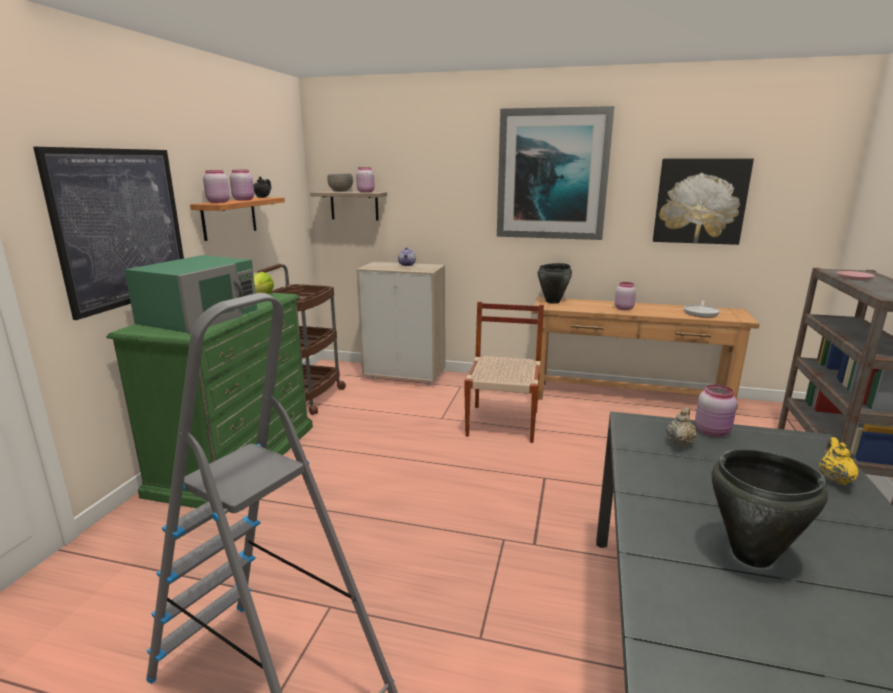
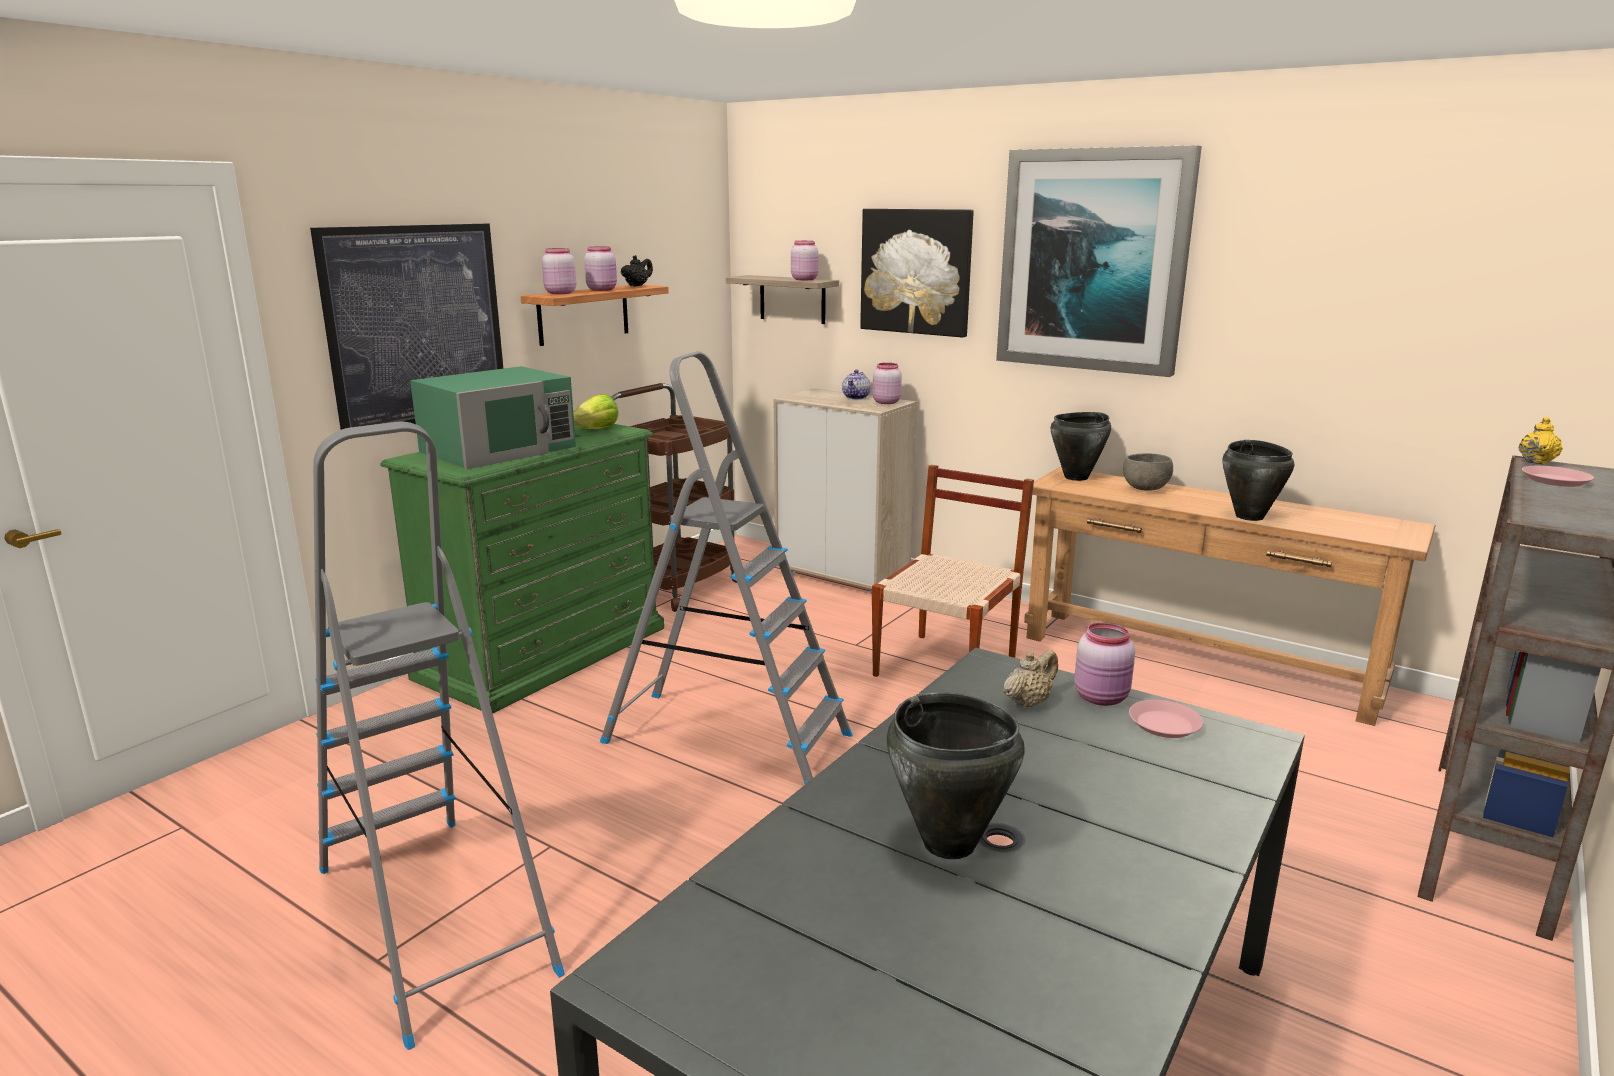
camera: 20 degrees right, 0 degrees up
grey bowl [327,173,353,192] -> grey bowl moved to [1123,453,1173,491]
pink jar [615,282,636,310] -> pink jar moved to [873,363,902,404]
picture [653,158,754,245] -> picture moved to [860,209,974,338]
frying pan [684,300,720,317] -> none
yellow teapot [819,437,859,485] -> yellow teapot moved to [1519,417,1563,465]
none -> grey step ladder [600,351,853,784]
none -> pink plate [1129,700,1203,738]
none -> black cooking pot [1222,440,1294,521]

